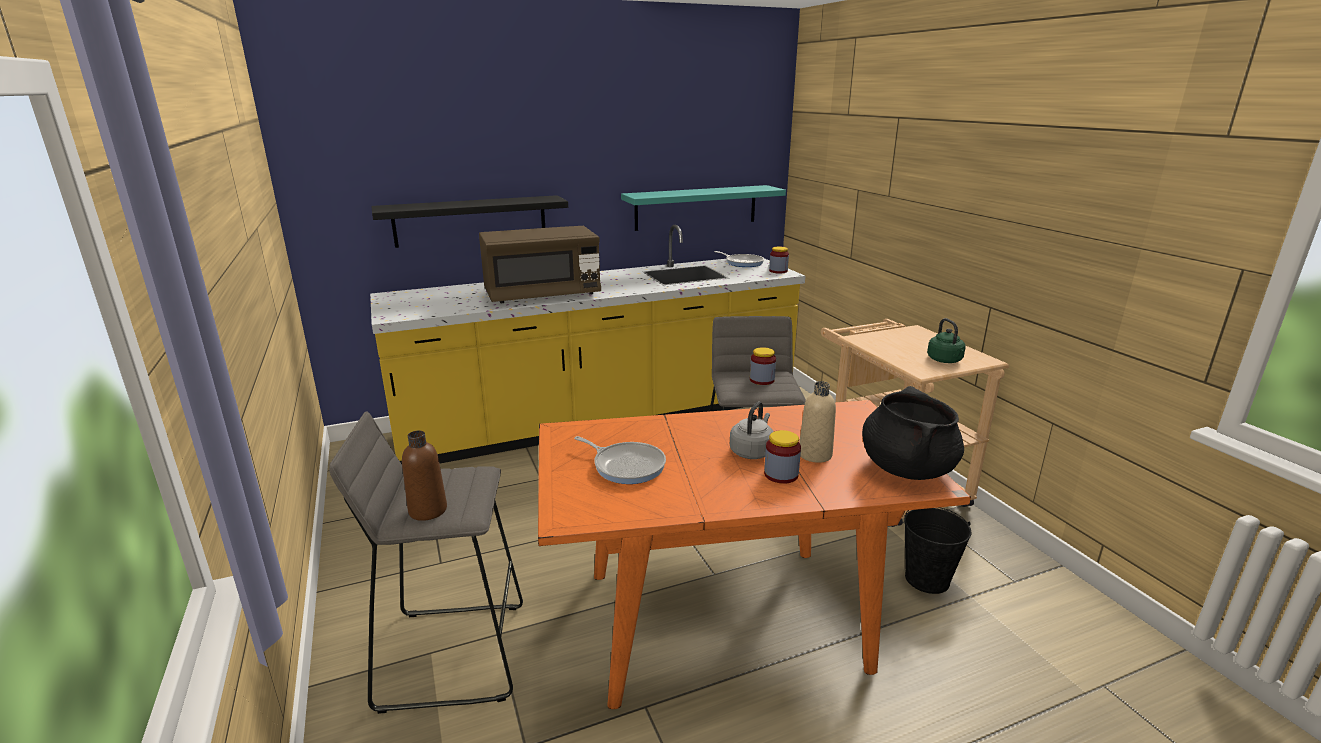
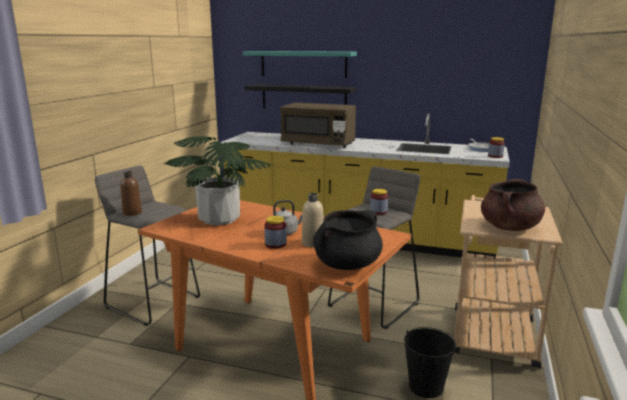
camera: 40 degrees right, 5 degrees down
frying pan [574,436,666,484] -> potted plant [164,136,274,226]
turquoise shelf [621,185,786,231] -> turquoise shelf moved to [243,51,357,78]
green kettle [927,318,966,363] -> brown cooking pot [481,179,545,231]

